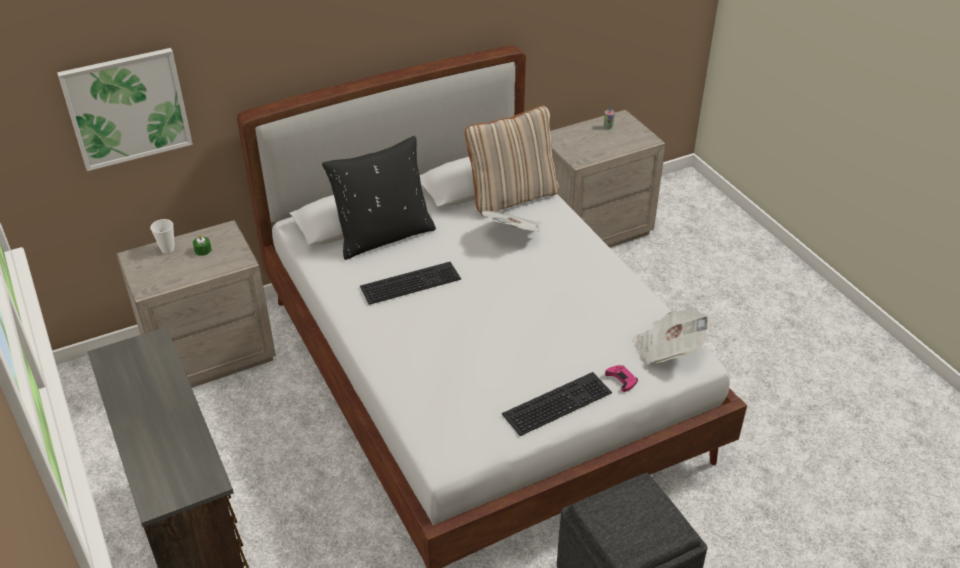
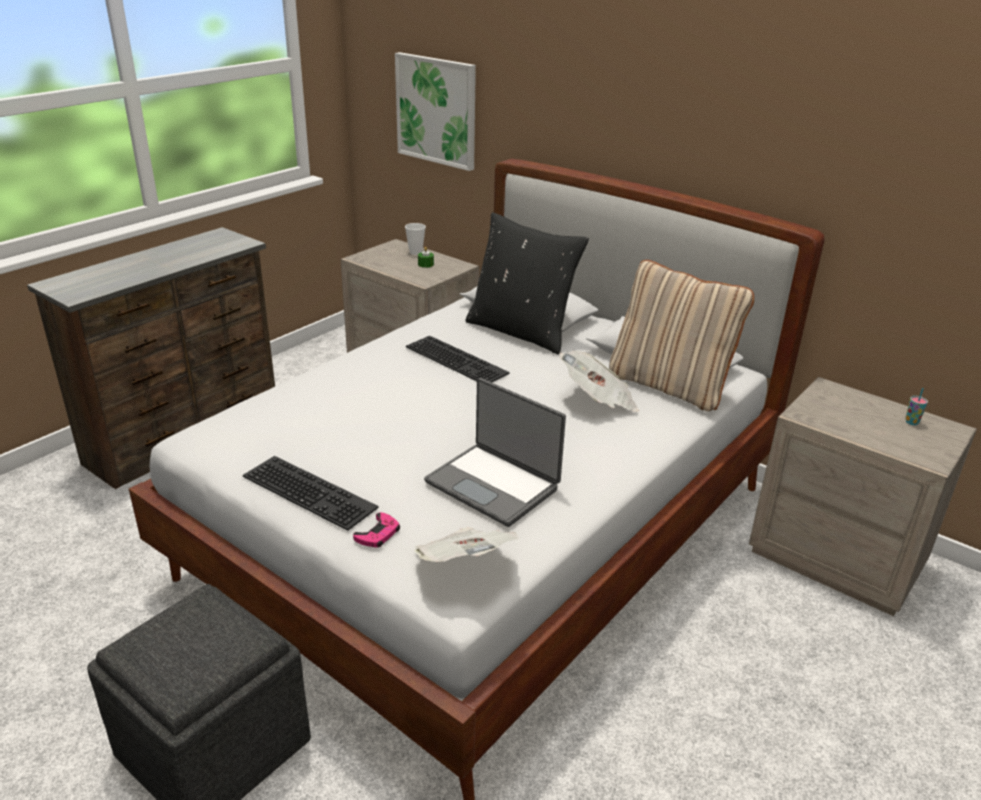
camera: 65 degrees right, 10 degrees down
none -> laptop [424,378,566,527]

